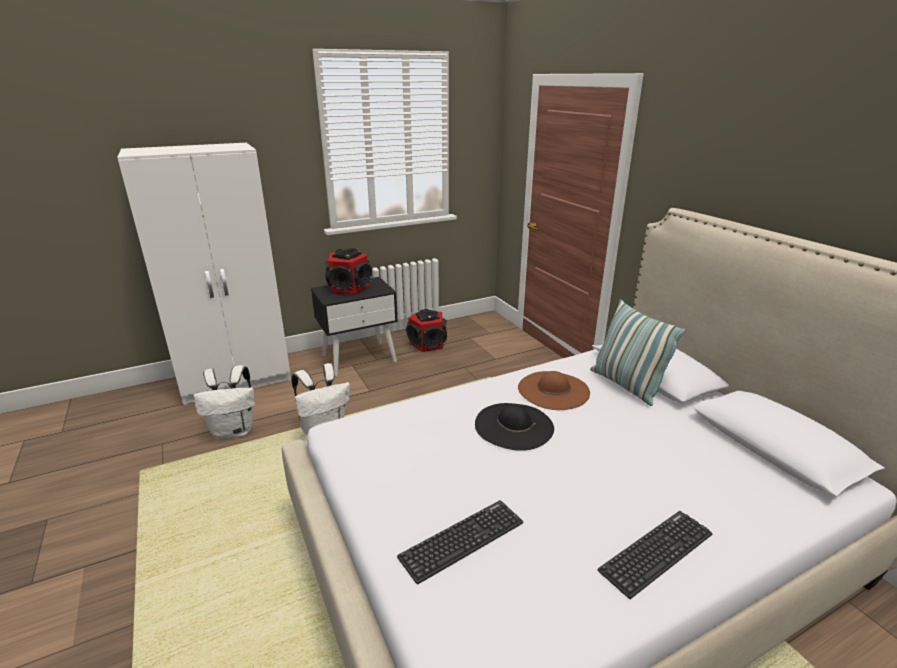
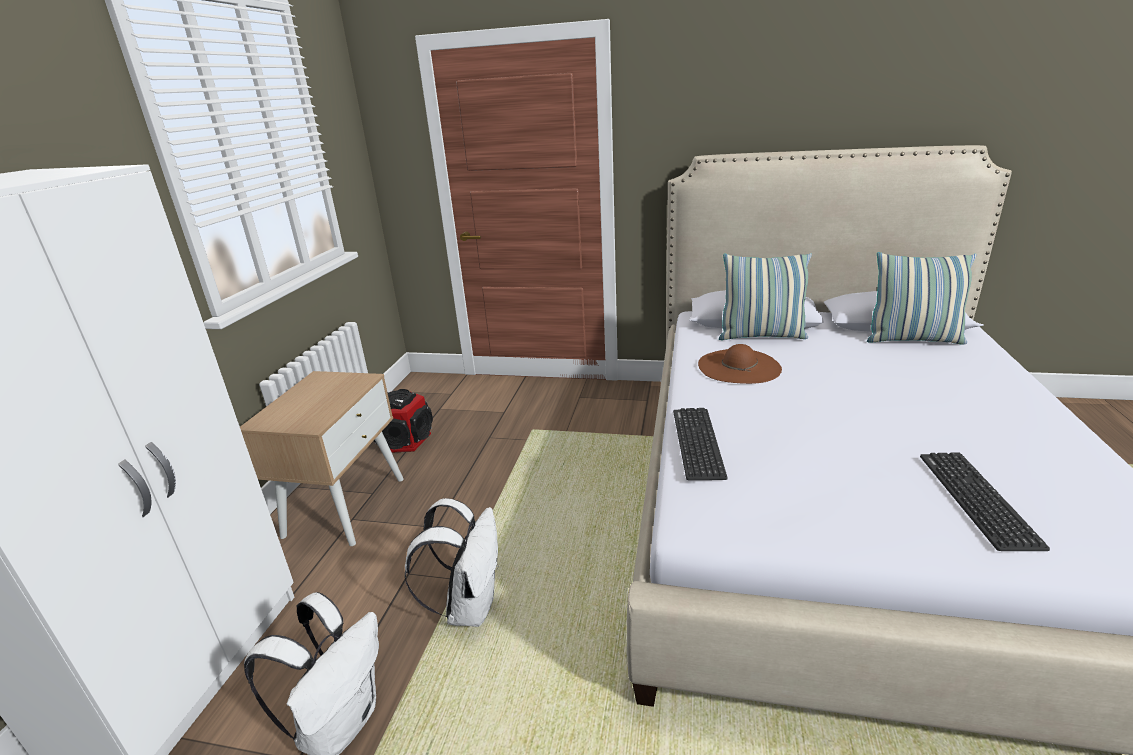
camera: 50 degrees left, 0 degrees up
black nightstand [311,277,398,376] -> beige nightstand [240,371,404,546]
speaker [325,248,372,295] -> none
black hat [475,403,554,451] -> none
keyboard [598,511,712,599] -> keyboard moved to [673,408,728,480]
none -> pillow [867,252,977,345]

